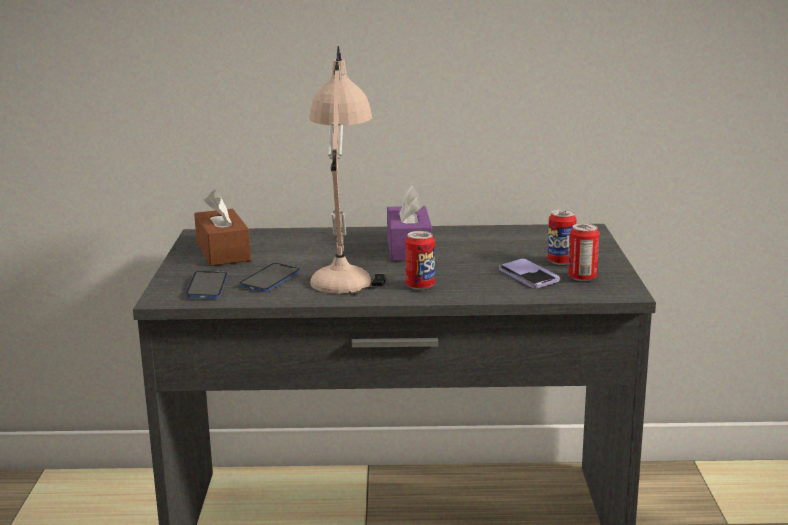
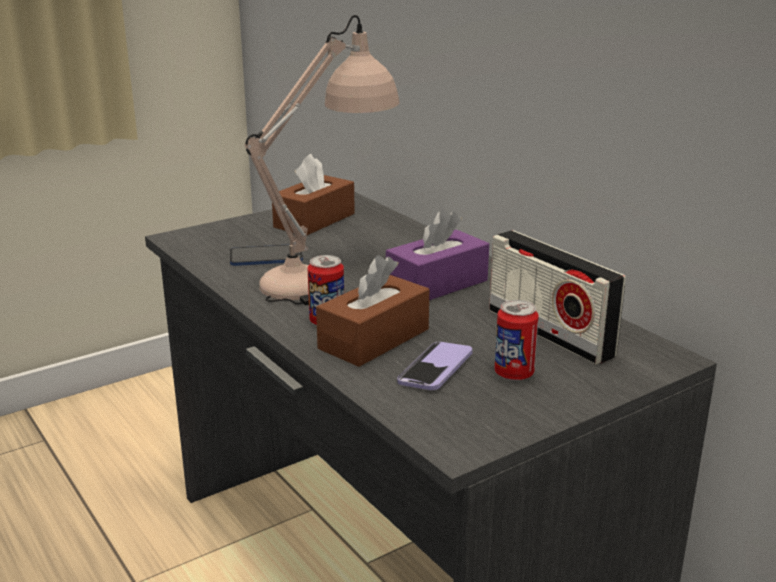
camera: 55 degrees right, 5 degrees up
phone [186,271,227,299] -> none
can [568,223,599,281] -> none
none -> brown tissue box [316,255,429,367]
none -> radio [489,230,626,365]

